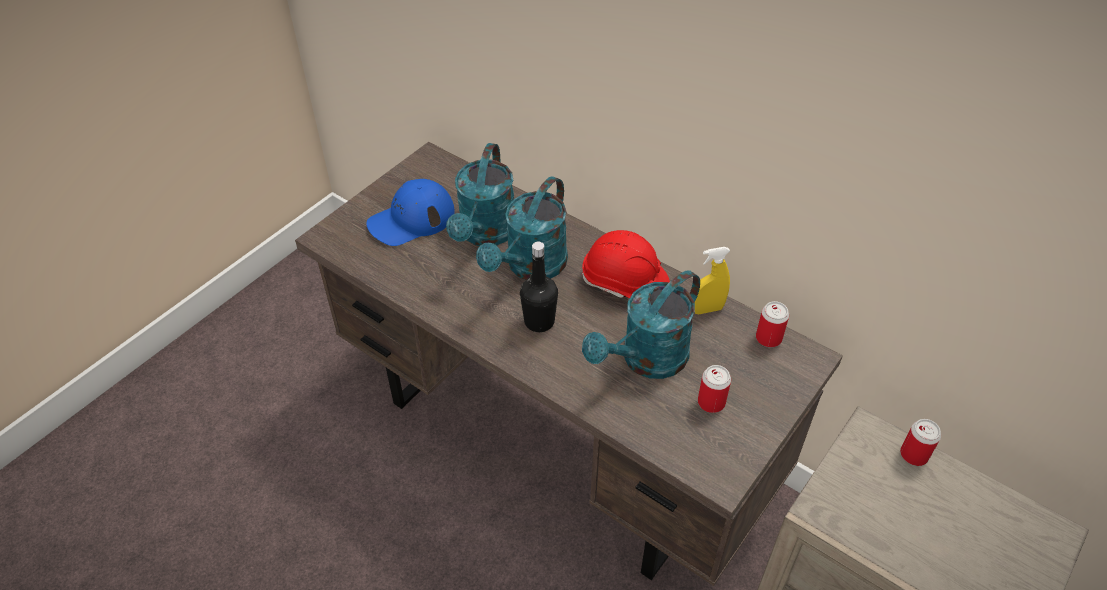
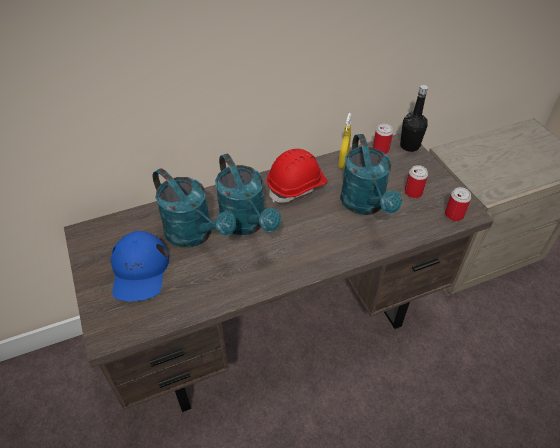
camera: 60 degrees left, 0 degrees up
black bottle [520,242,558,332] -> black bottle moved to [400,85,428,152]
can [900,419,941,466] -> can moved to [445,187,471,221]

